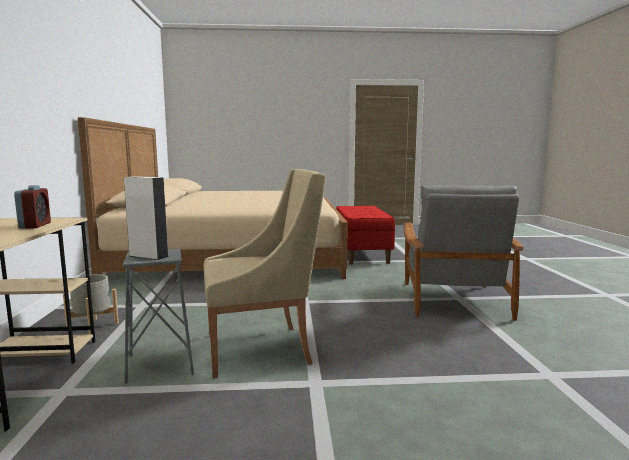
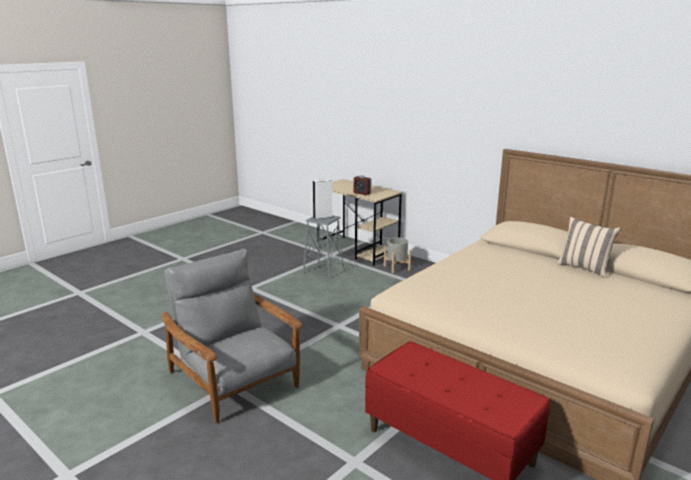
camera: 135 degrees right, 10 degrees up
beige armchair [204,169,325,378] -> none
none -> beige pillow [556,217,621,278]

